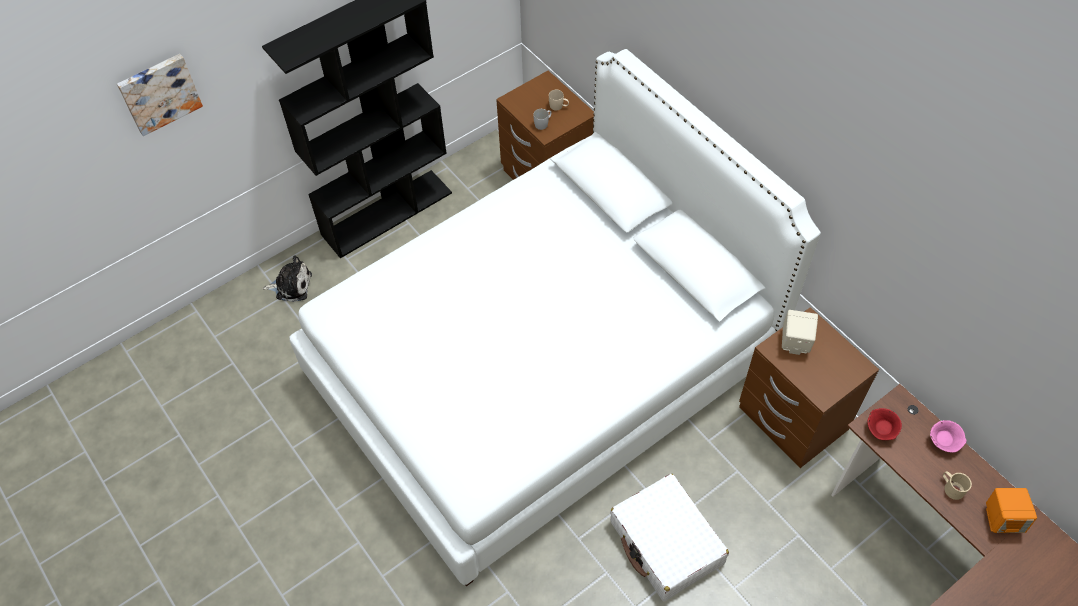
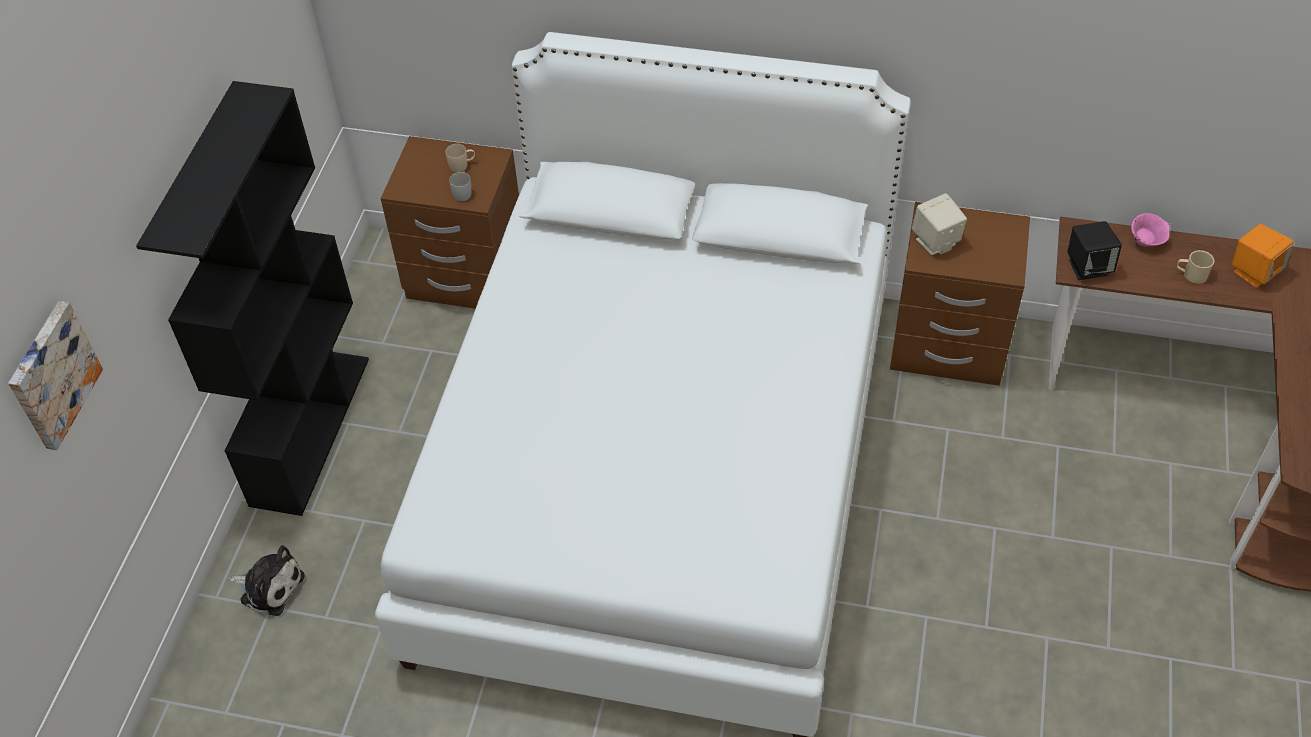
camera: 40 degrees left, 5 degrees down
plush toy [263,255,312,302] -> plush toy turned 60 degrees clockwise [229,545,305,616]
white suitcase [610,474,729,601] -> none
red bowl [867,408,902,440] -> black speaker [1067,221,1122,280]

